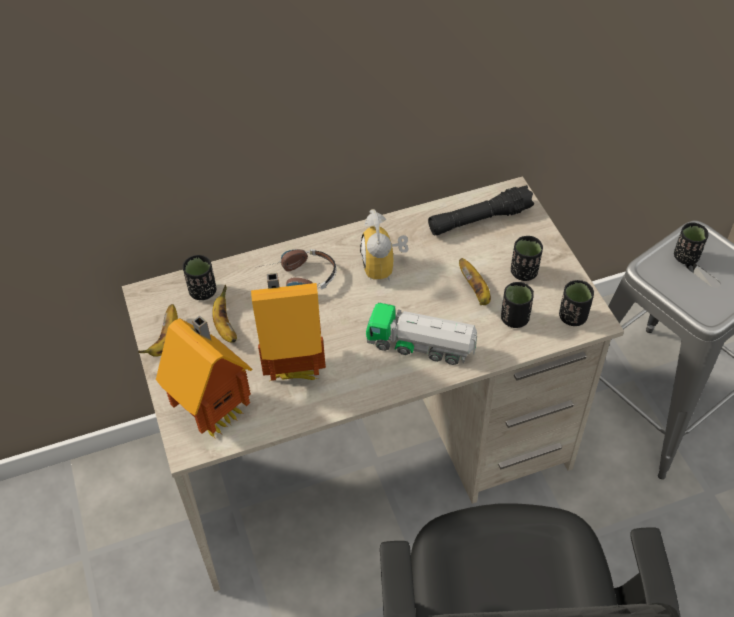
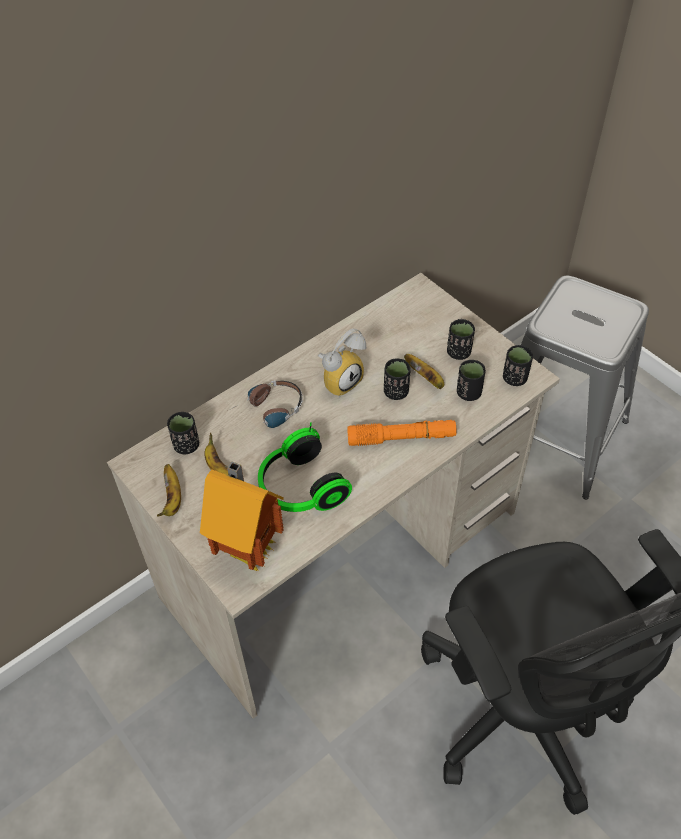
camera: 20 degrees left, 0 degrees up
toy house [251,273,326,381] -> headphones [258,422,352,512]
alarm clock [360,209,409,282] -> alarm clock turned 105 degrees counterclockwise [318,329,366,397]
toy truck [366,303,477,365] -> orange flashlight [347,420,456,446]
black flashlight [428,185,534,236] -> none
black cup [674,223,709,265] -> black cup moved to [384,358,411,400]

